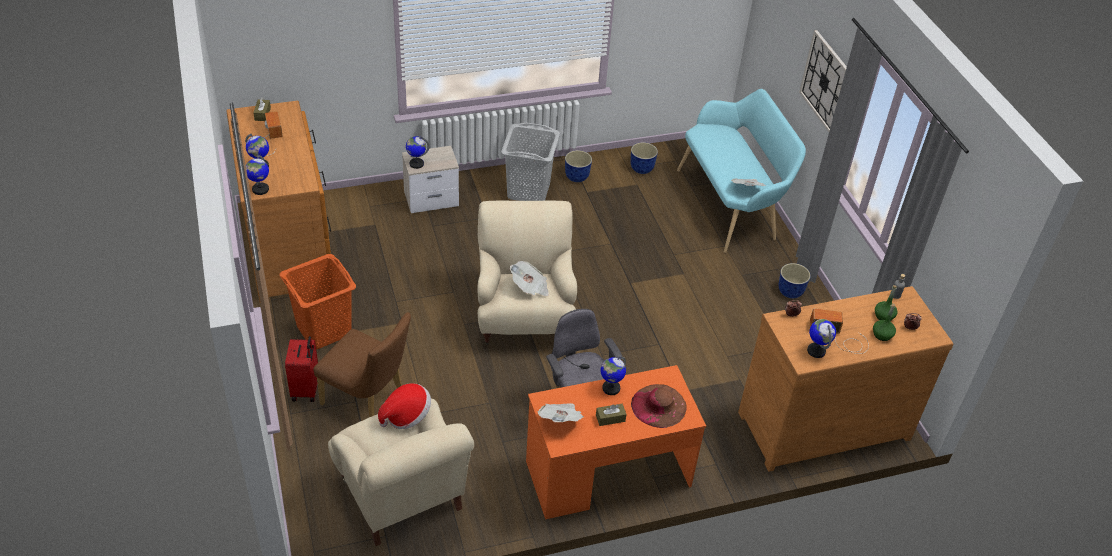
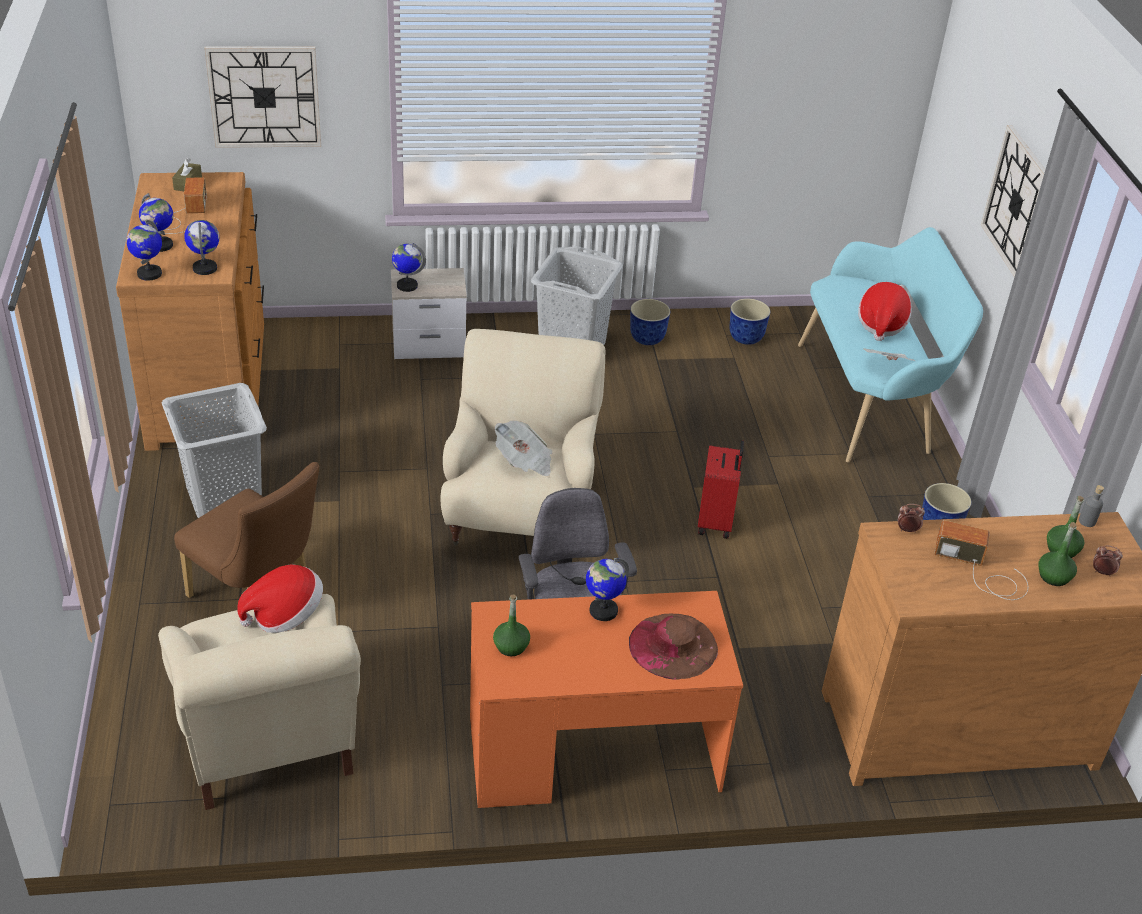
camera: 10 degrees right, 5 degrees down
orange laundry basket [280,254,356,349] -> grey laundry basket [162,383,267,518]
red suitcase [285,336,318,402] -> red suitcase moved to [698,440,744,539]
newspaper [538,403,583,422] -> green bottle [493,595,530,656]
brown tissue box [596,404,627,426] -> none
globe [807,319,836,358] -> globe moved to [184,220,219,275]
none -> wall clock [204,47,321,148]
none -> hat [858,282,912,341]

